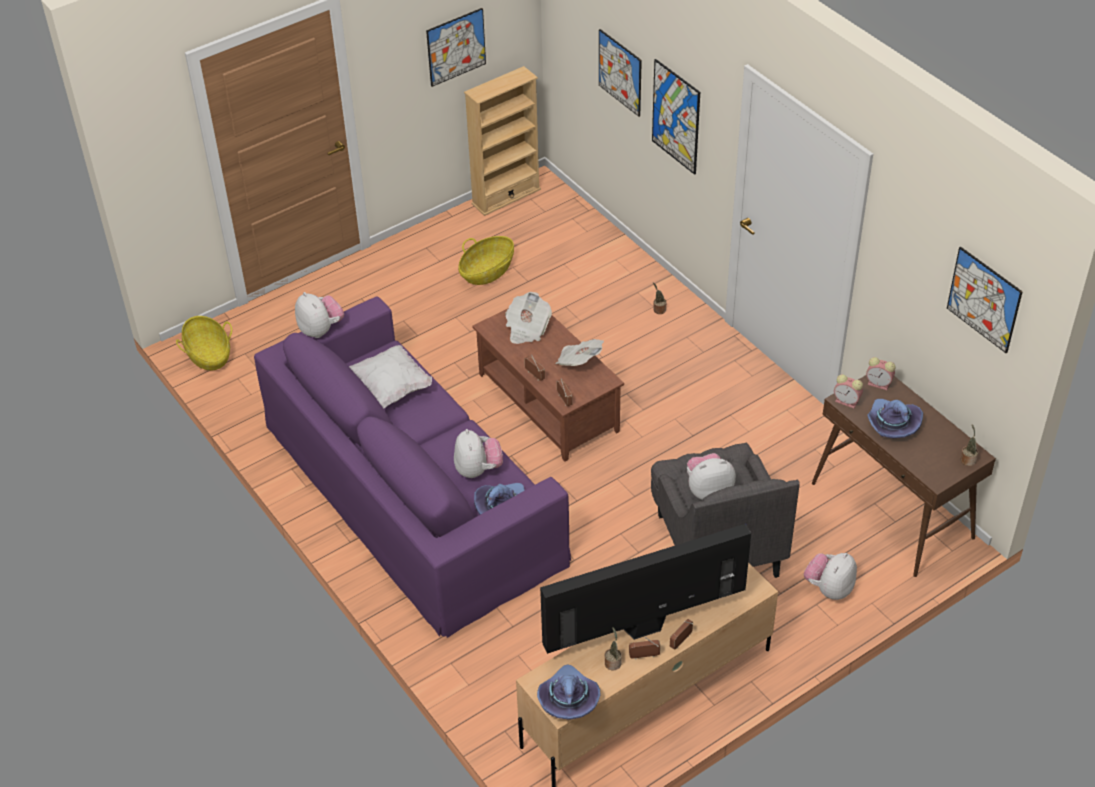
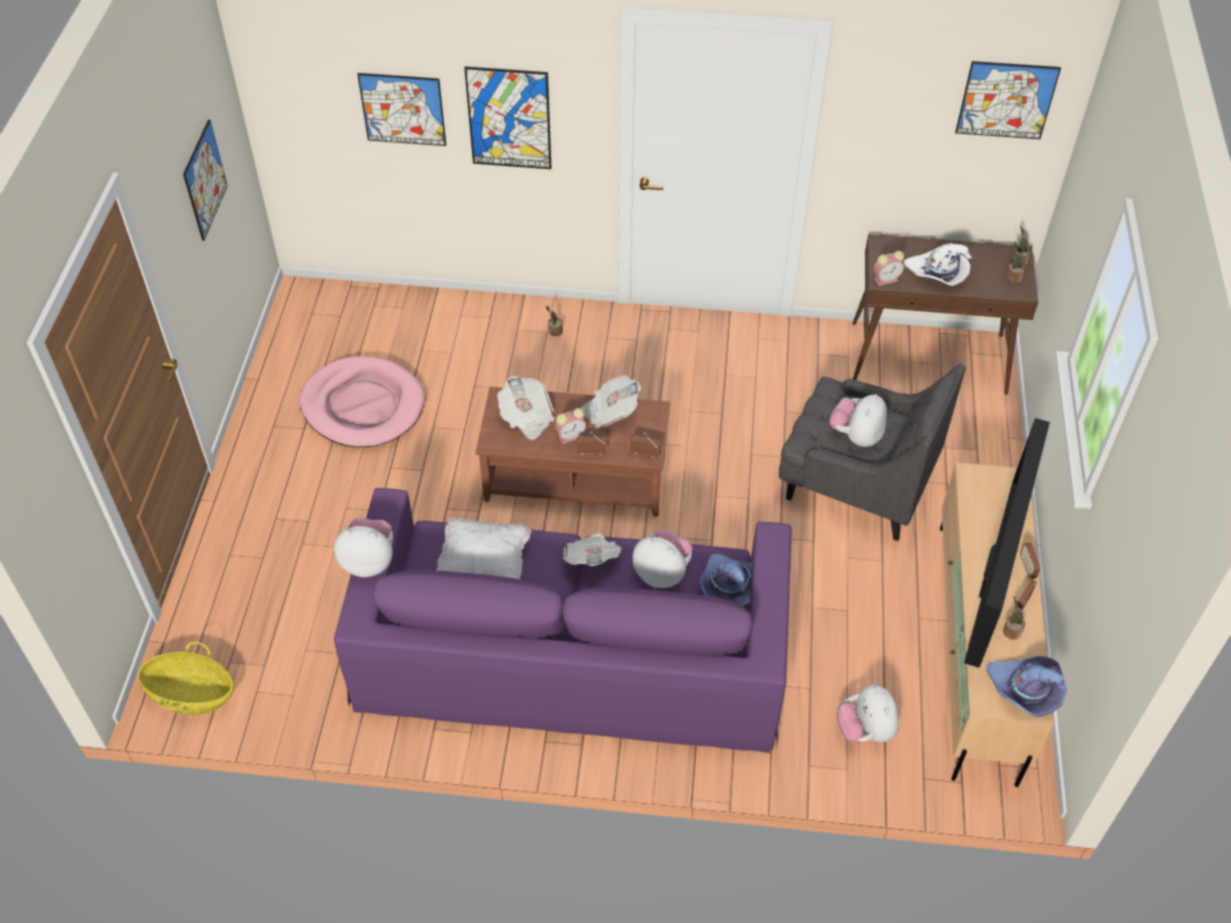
camera: 50 degrees left, 5 degrees up
basket [458,236,514,285] -> pink dog bed [299,356,425,448]
beige bookcase [464,66,541,216] -> none
plush toy [804,553,857,600] -> plush toy moved to [836,684,899,742]
alarm clock [866,357,896,390] -> alarm clock moved to [555,408,586,444]
purple hat [867,399,923,438] -> white hat [904,243,972,286]
none -> newspaper [563,534,622,566]
none -> potted plant [1006,241,1025,283]

